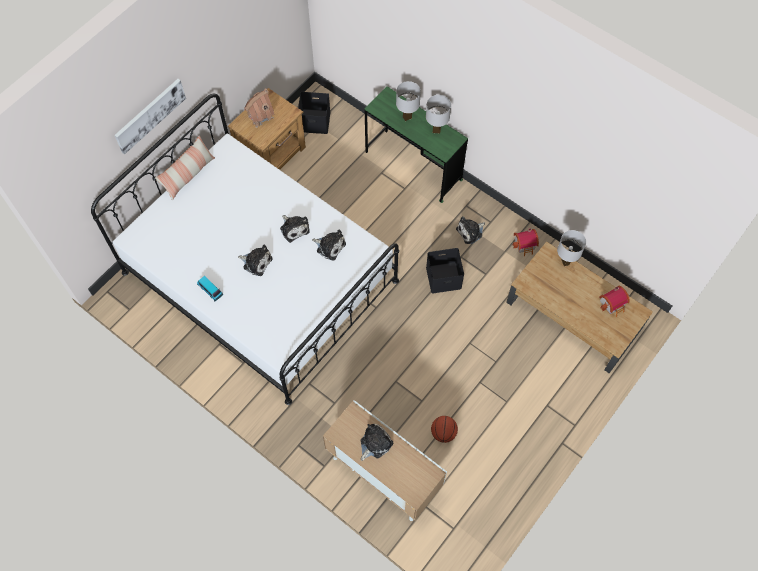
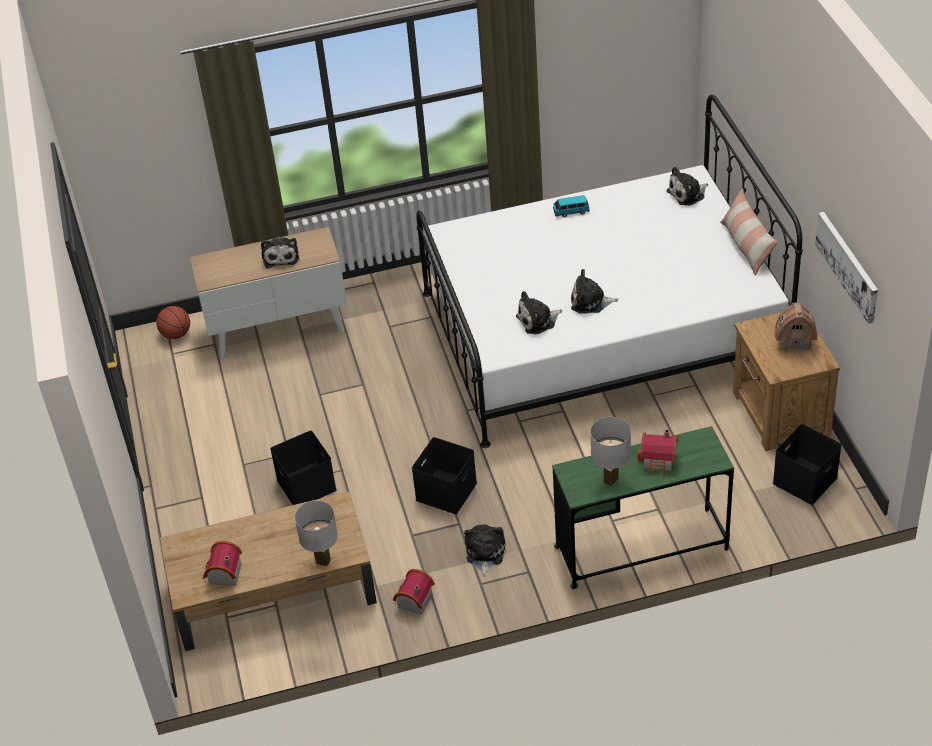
camera: 130 degrees right, 20 degrees down
picture [114,79,186,155] -> picture moved to [815,212,878,324]
plush toy [238,245,273,276] -> plush toy moved to [667,166,708,206]
white table lamp [396,81,421,121] -> toy house [638,429,678,477]
basketball [431,416,458,443] -> basketball moved to [156,306,190,339]
none -> black storage box [270,431,337,505]

